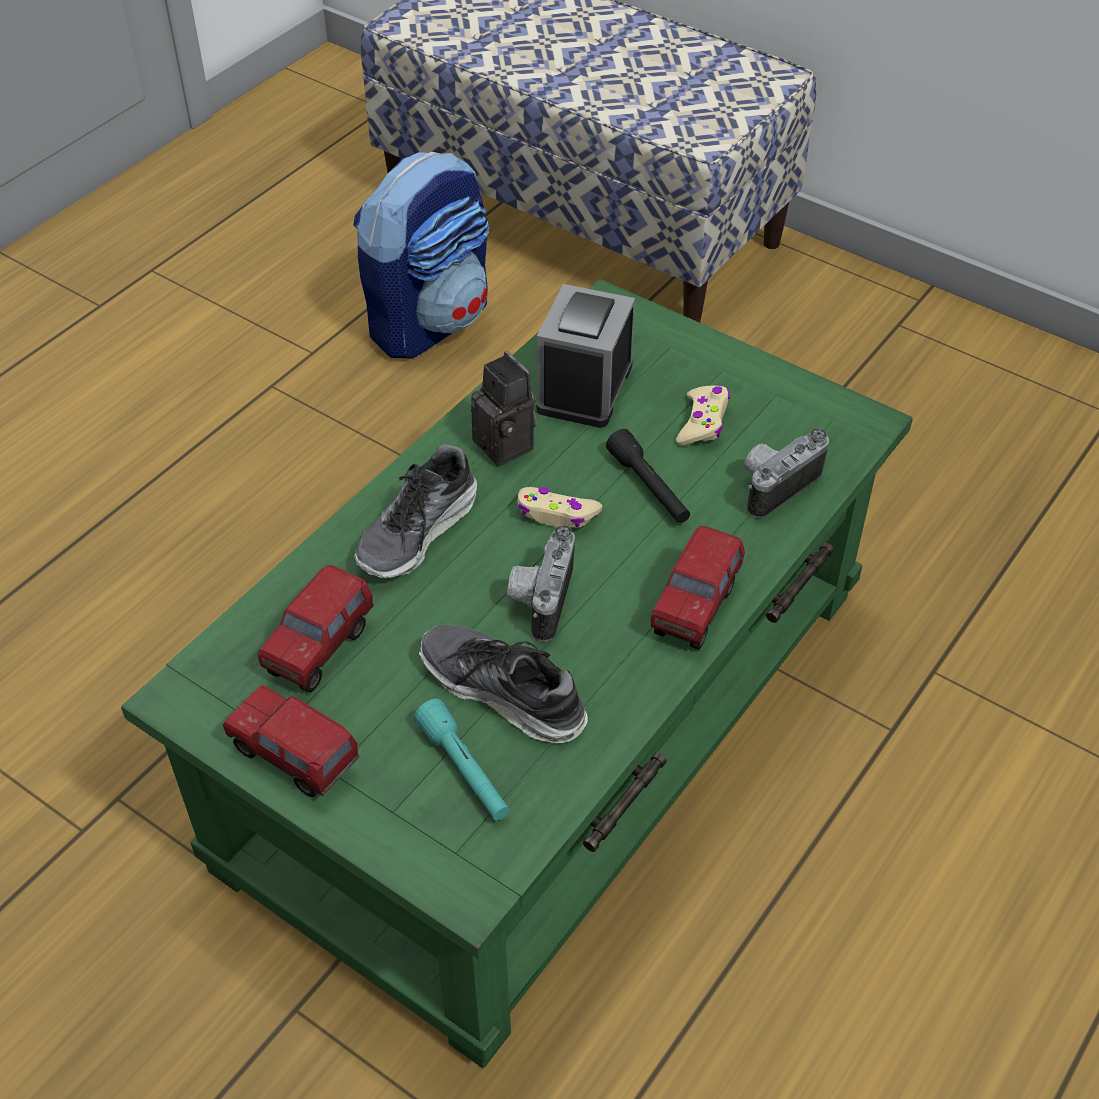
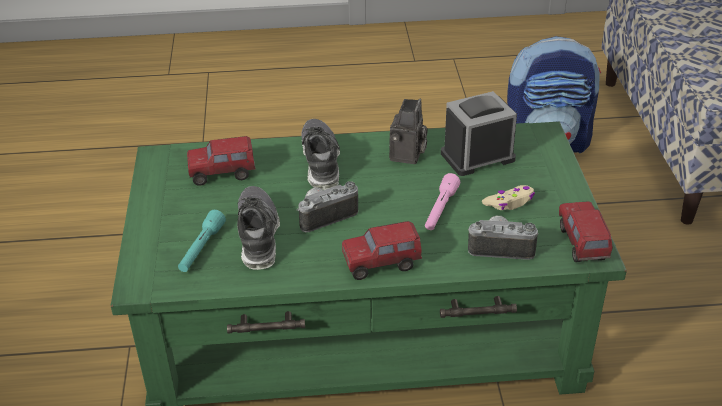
camera: 50 degrees right, 10 degrees down
toy truck [223,685,359,797] -> toy truck moved to [559,201,613,262]
shoe [354,445,477,578] -> shoe turned 90 degrees clockwise [301,119,340,190]
beige game controller [518,487,602,527] -> none
black flashlight [606,429,690,523] -> pink flashlight [425,173,460,230]

